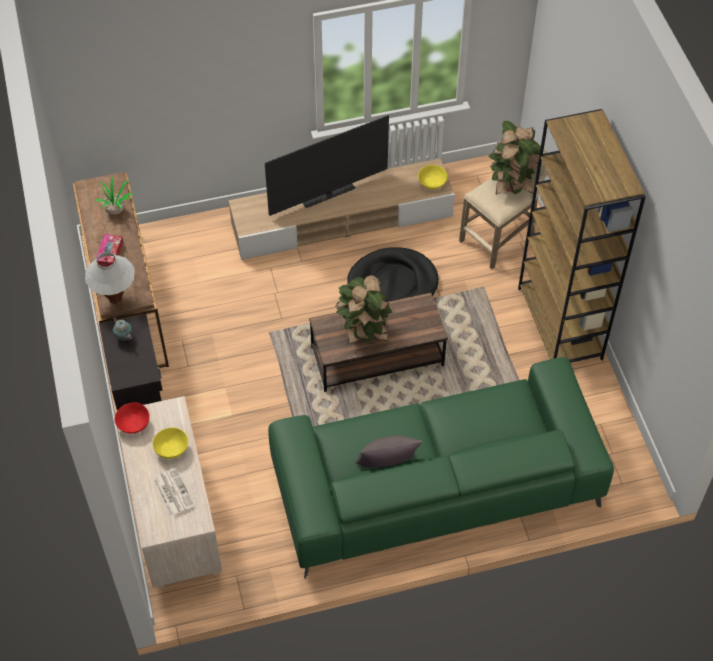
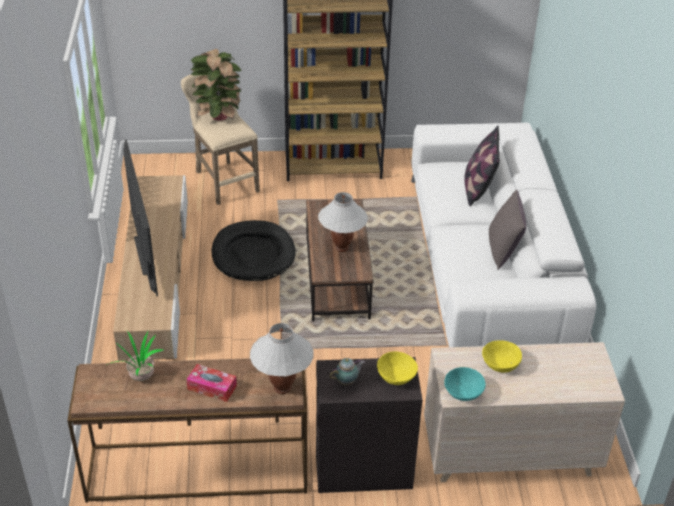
camera: 80 degrees left, 15 degrees down
red bowl [114,402,150,434] -> turquoise bowl [444,367,486,401]
newspaper [153,468,195,517] -> none
green sofa [268,357,614,579] -> white sofa [411,123,596,347]
potted plant [336,275,393,344] -> white table lamp [318,192,368,252]
yellow bowl [418,165,447,189] -> yellow bowl moved to [377,352,418,385]
none -> pillow [464,126,500,206]

